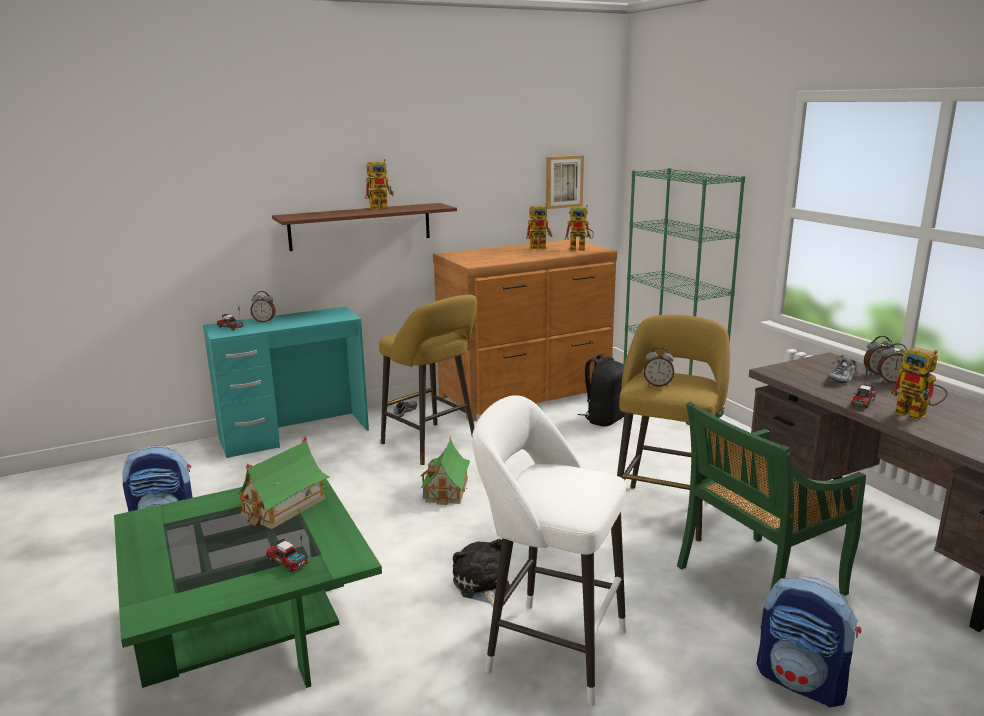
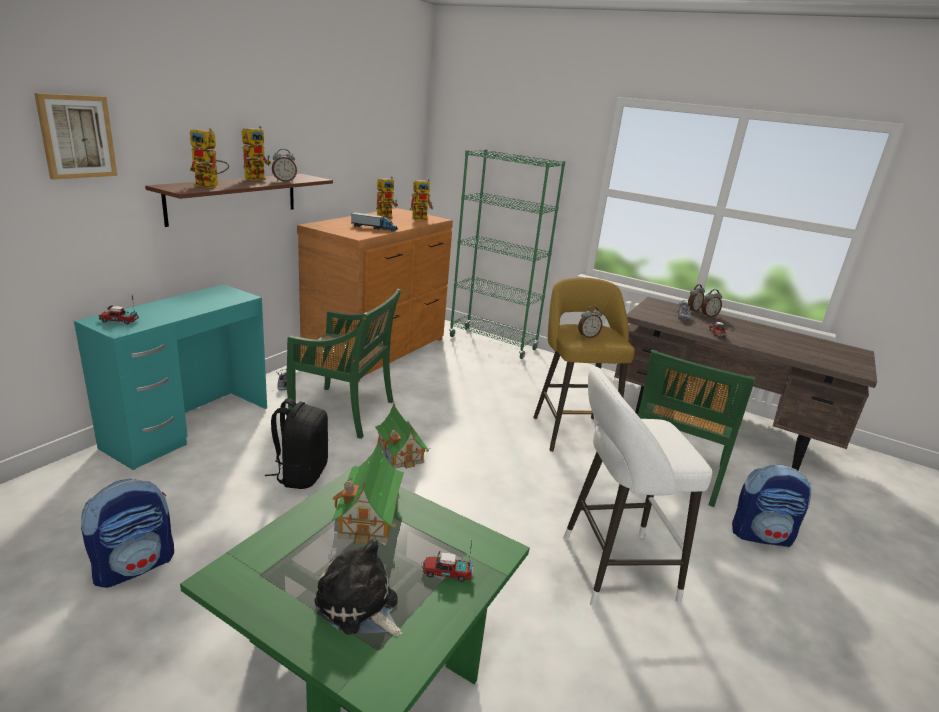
camera: 35 degrees left, 5 degrees up
alarm clock [250,291,276,322] -> alarm clock moved to [272,149,297,182]
yellow stool [379,295,477,465] -> green chair [286,289,401,439]
plush toy [453,539,510,606] -> plush toy moved to [315,539,402,636]
picture [546,155,584,209] -> picture moved to [34,93,117,180]
black backpack [578,354,625,427] -> black backpack moved to [265,398,328,489]
toy robot [889,347,948,421] -> toy robot moved to [190,128,229,188]
none -> toy truck [351,212,398,232]

